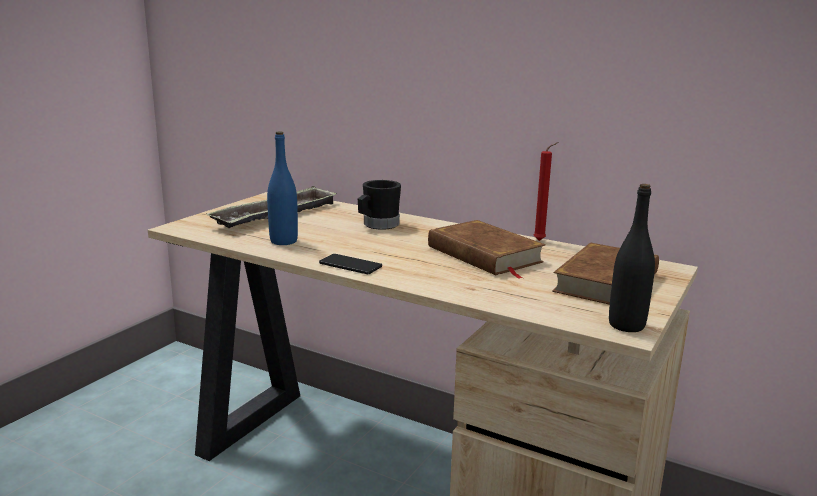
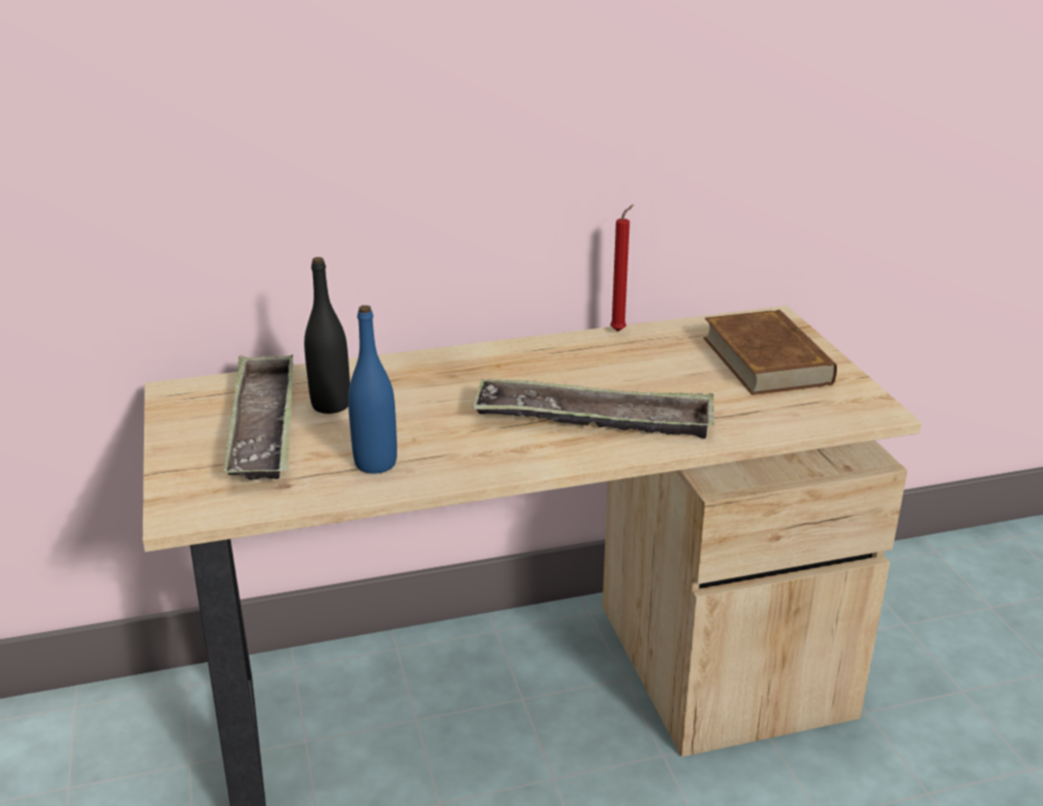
camera: 45 degrees left, 10 degrees up
phone [319,254,382,274] -> none
black mug [358,180,401,230] -> none
brown book [428,220,545,279] -> none
black bottle [609,184,655,332] -> black bottle moved to [304,257,350,414]
none -> tray [472,378,714,439]

